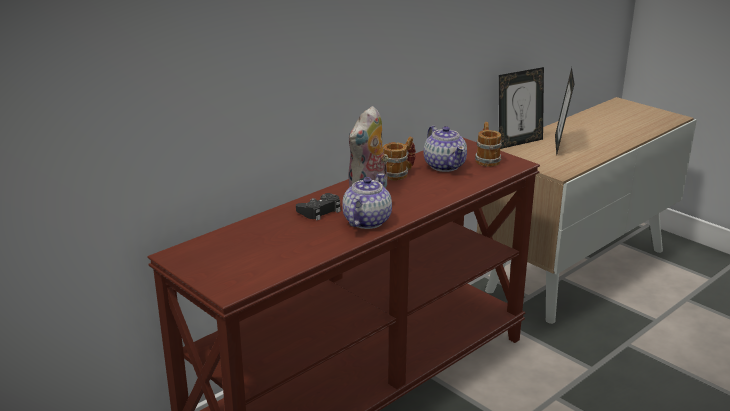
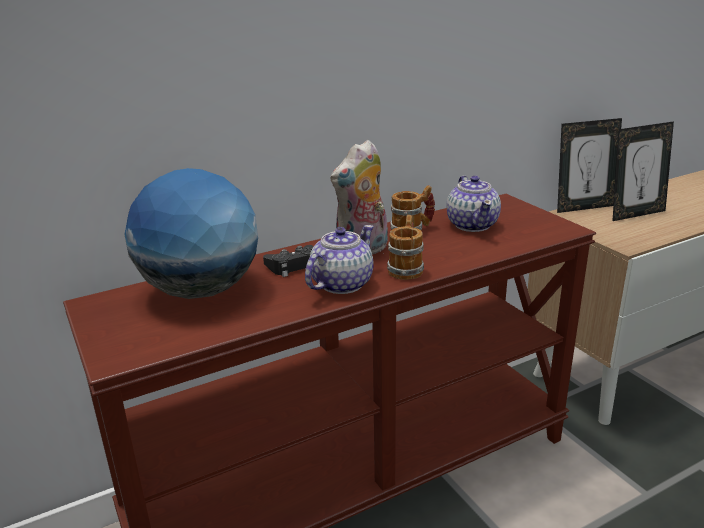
camera: 15 degrees right, 0 degrees up
mug [475,122,502,167] -> mug moved to [387,215,424,280]
picture frame [555,67,574,155] -> picture frame turned 135 degrees counterclockwise [613,121,674,221]
none -> globe [124,168,258,299]

